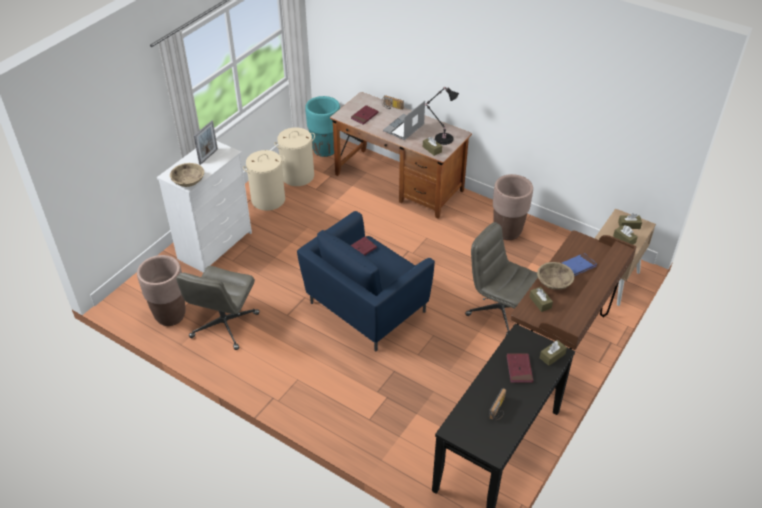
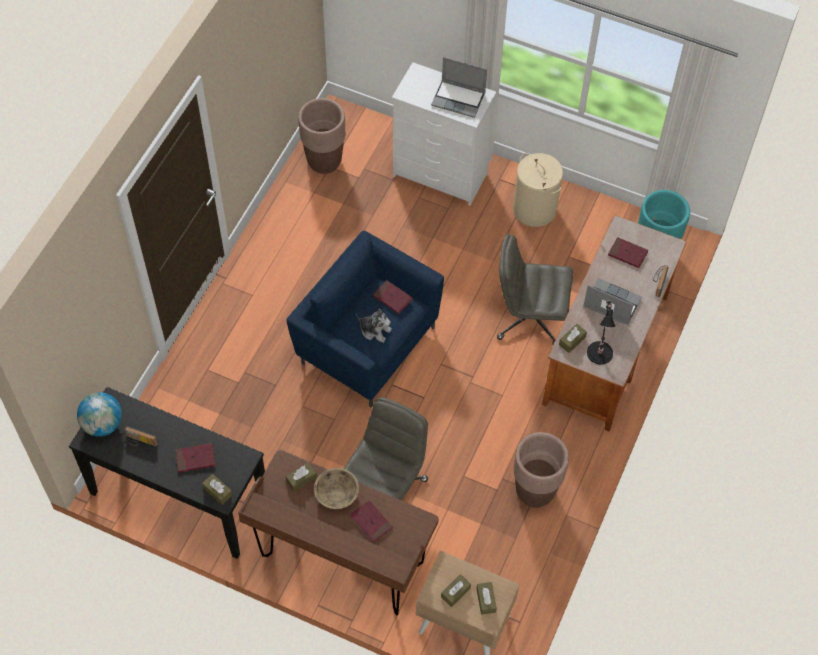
camera: 80 degrees right, 15 degrees up
beige bowl [170,163,204,187] -> none
grey office chair [176,266,260,350] -> grey office chair moved to [497,234,573,344]
picture frame [194,121,218,165] -> laptop [431,57,487,118]
beige laundry basket [274,127,315,186] -> none
blue book [562,253,597,276] -> red book [350,500,393,543]
none -> globe [77,392,122,437]
none -> plush toy [356,309,392,343]

